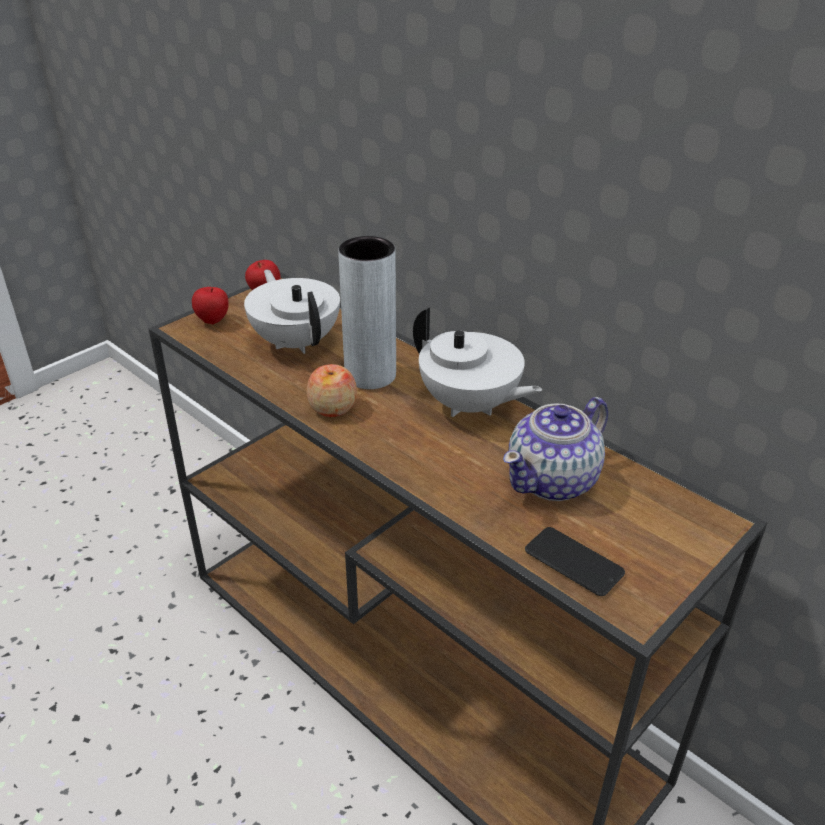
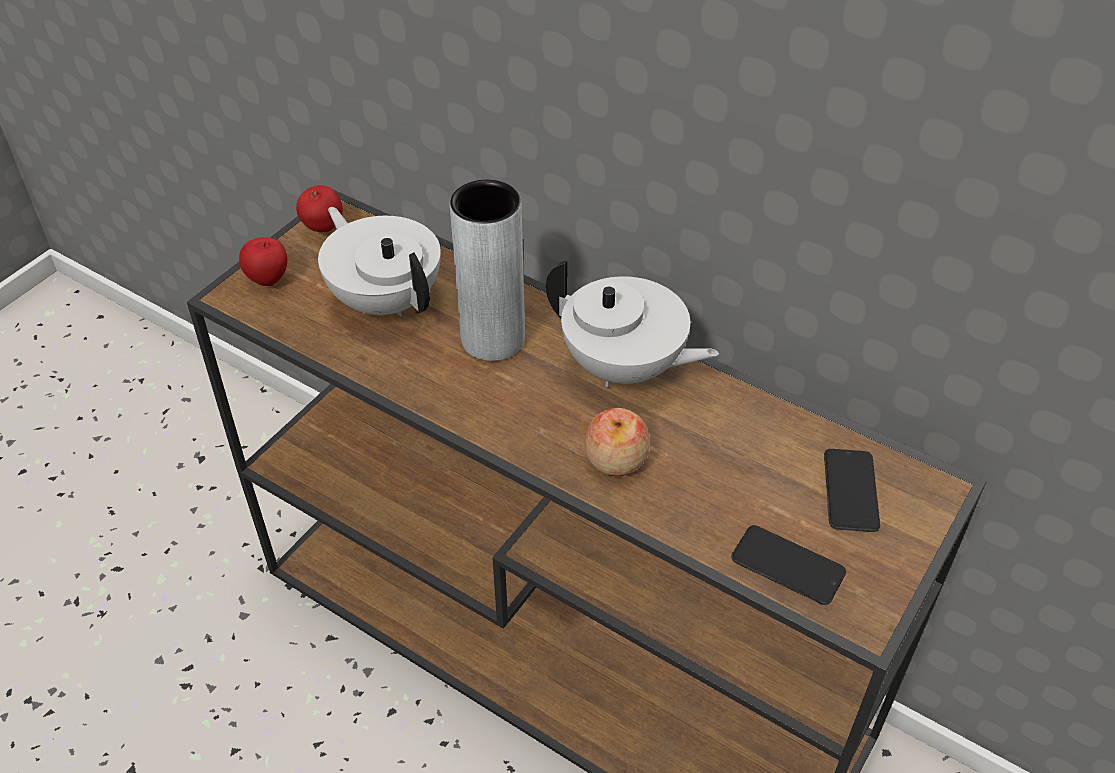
camera: 10 degrees left, 10 degrees up
apple [307,364,357,417] -> apple moved to [584,408,650,476]
teapot [503,397,608,501] -> none
none -> phone [824,449,880,532]

